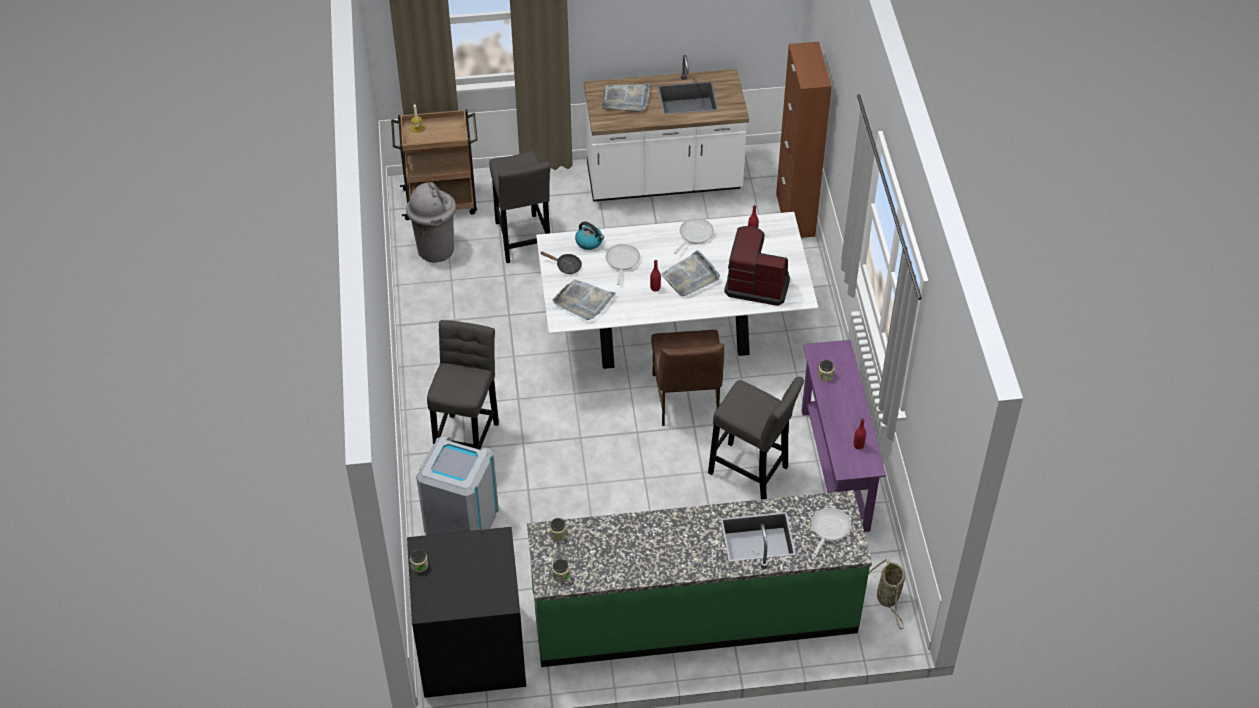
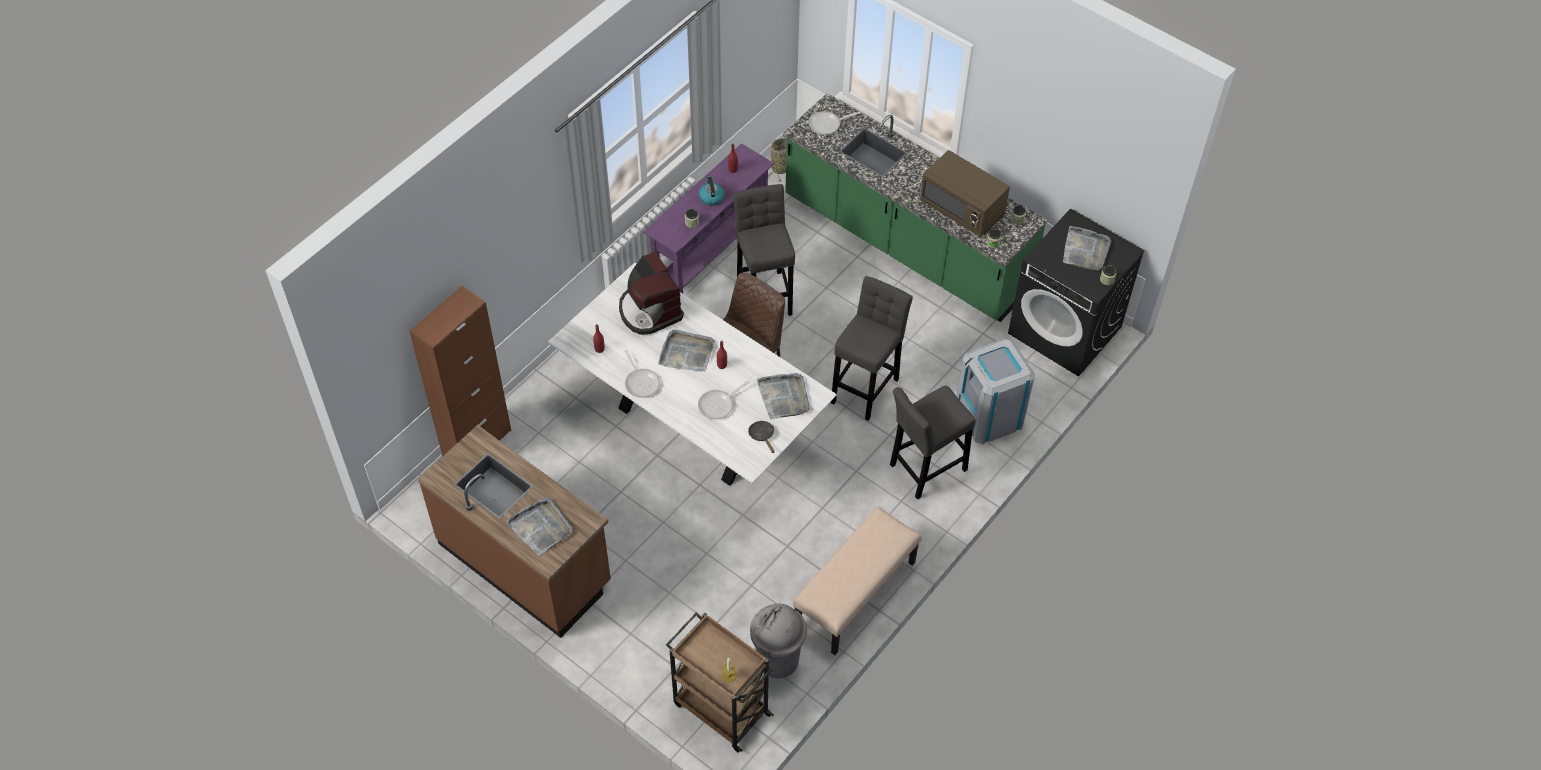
camera: 135 degrees left, 5 degrees up
grey stool [489,151,551,263] -> grey stool moved to [831,276,913,421]
kettle [575,222,604,250] -> kettle moved to [698,176,724,206]
white counter [584,55,749,202] -> brown counter [418,425,611,638]
frying pan [674,218,714,254] -> frying pan turned 105 degrees counterclockwise [624,350,660,398]
none -> beige bench [793,507,922,655]
none -> brown microwave [920,150,1010,237]
none -> grey tray [1063,226,1111,271]

